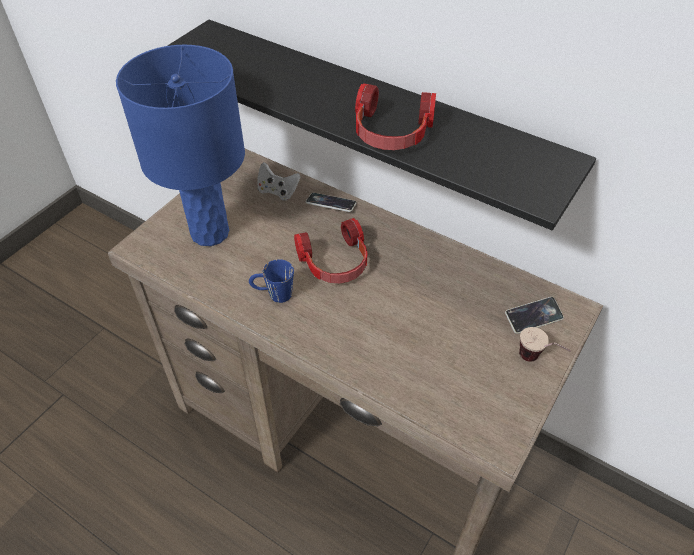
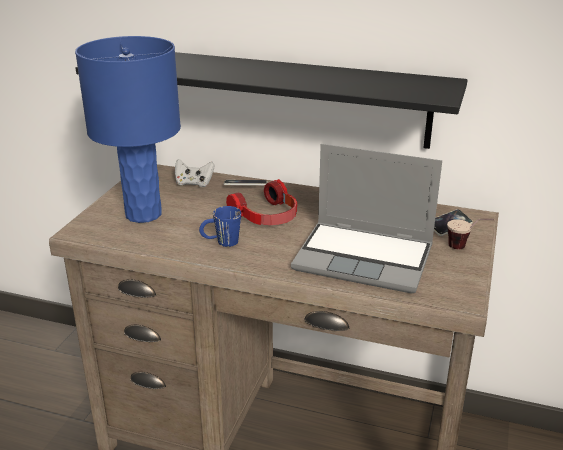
camera: 15 degrees left, 20 degrees down
headphones [355,83,436,150] -> none
none -> laptop [291,144,442,293]

